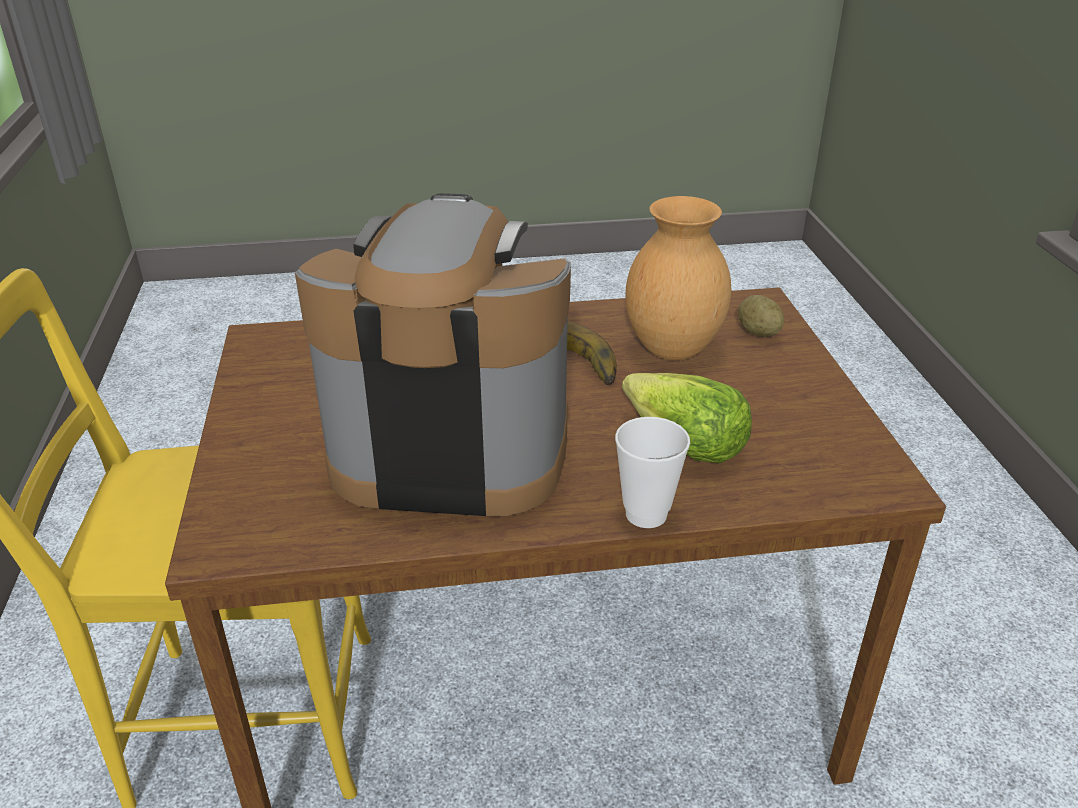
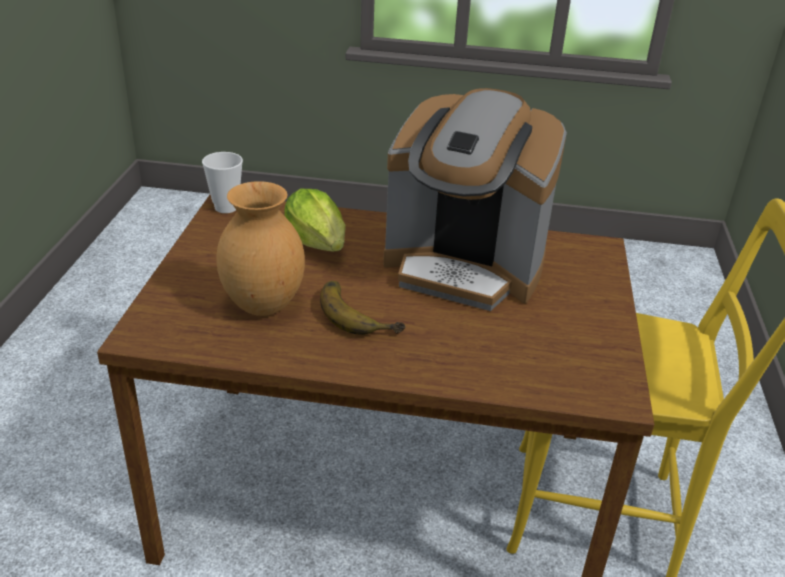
camera: 165 degrees left, 0 degrees up
cup [615,417,690,528] -> cup moved to [202,152,243,213]
potato [738,295,784,337] -> none

